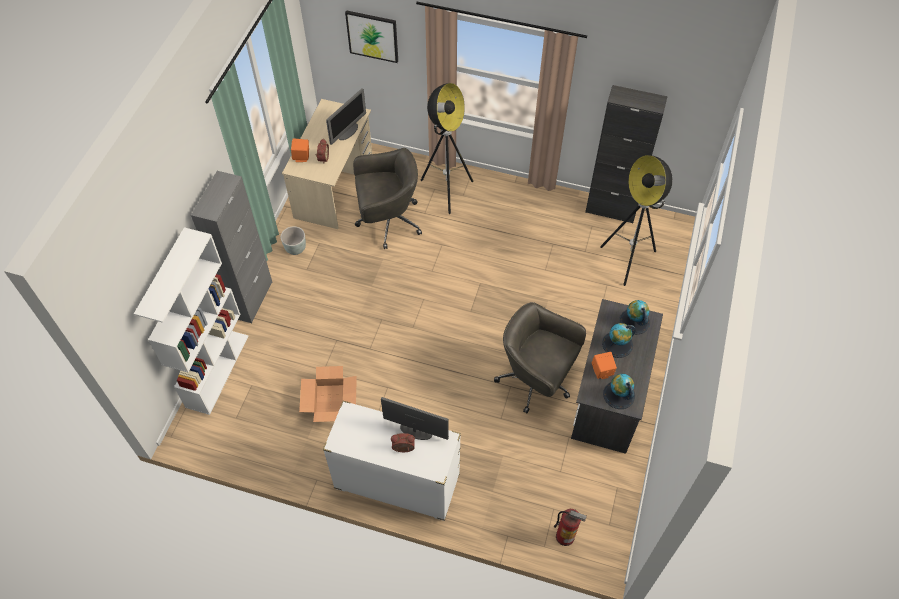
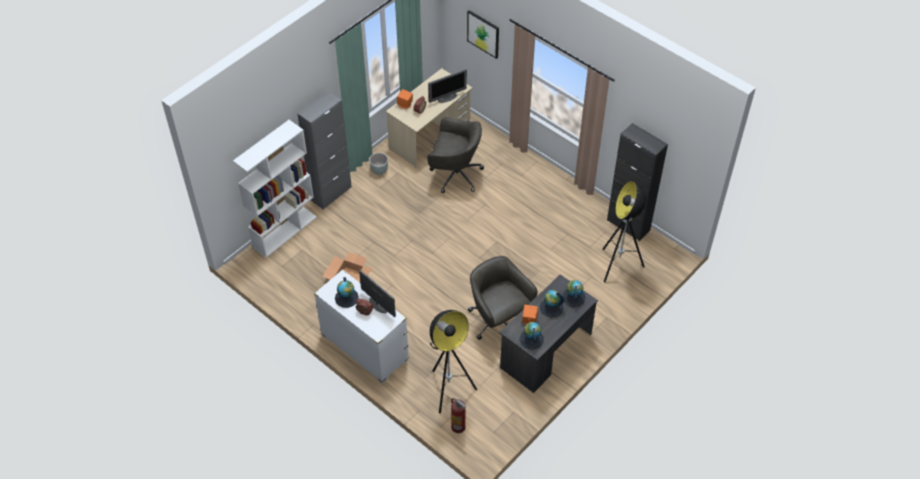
camera: 25 degrees right, 5 degrees down
floor lamp [421,83,473,214] -> floor lamp moved to [430,310,477,413]
none -> globe [335,277,359,308]

